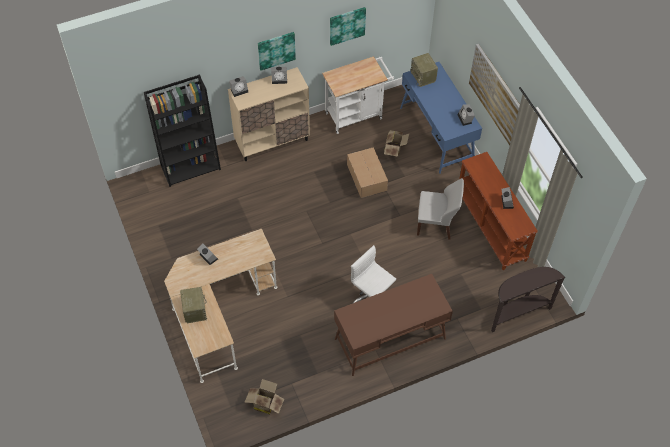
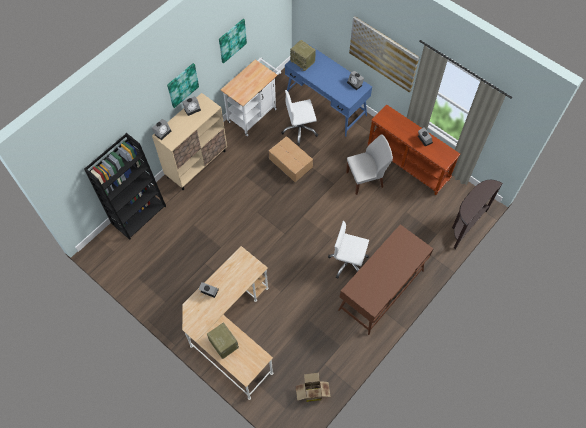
camera: 25 degrees left, 5 degrees up
cardboard box [384,130,409,157] -> white office chair [281,90,318,146]

